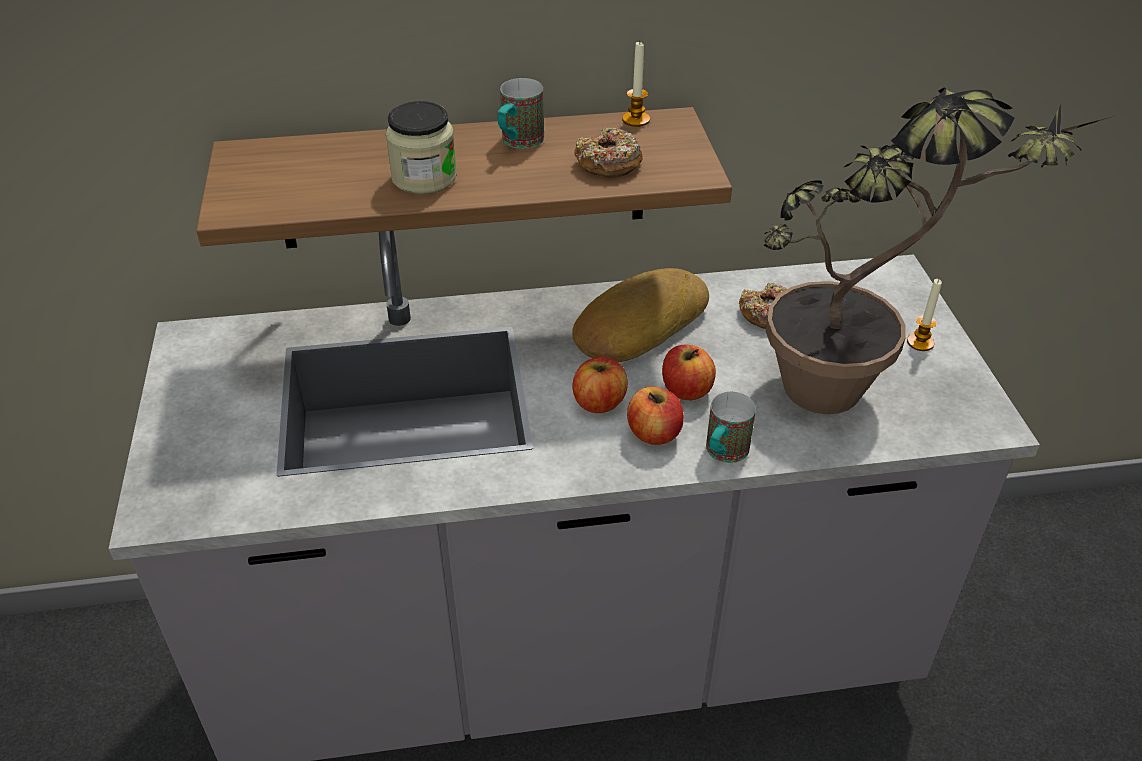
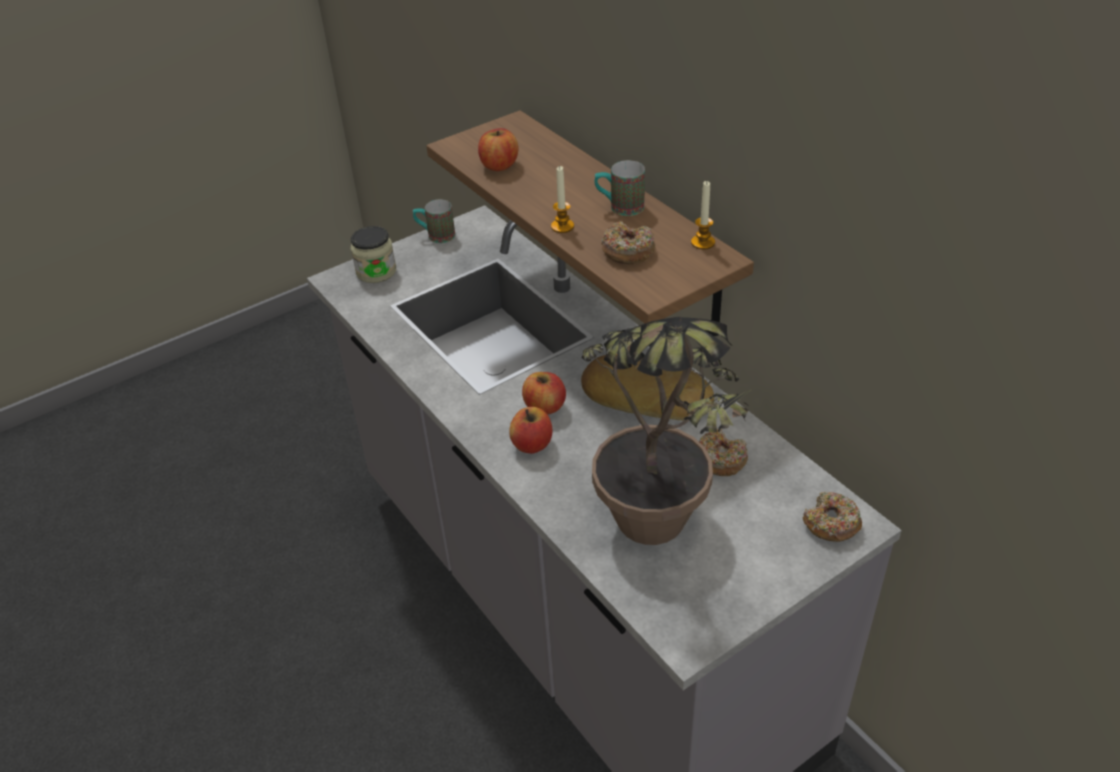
camera: 65 degrees right, 0 degrees up
jar [386,101,457,194] -> jar moved to [351,226,396,283]
apple [662,345,716,400] -> apple moved to [478,128,519,171]
mug [706,392,756,463] -> mug moved to [413,199,455,243]
candle [907,279,942,351] -> candle moved to [551,166,574,233]
none -> donut [802,491,862,542]

